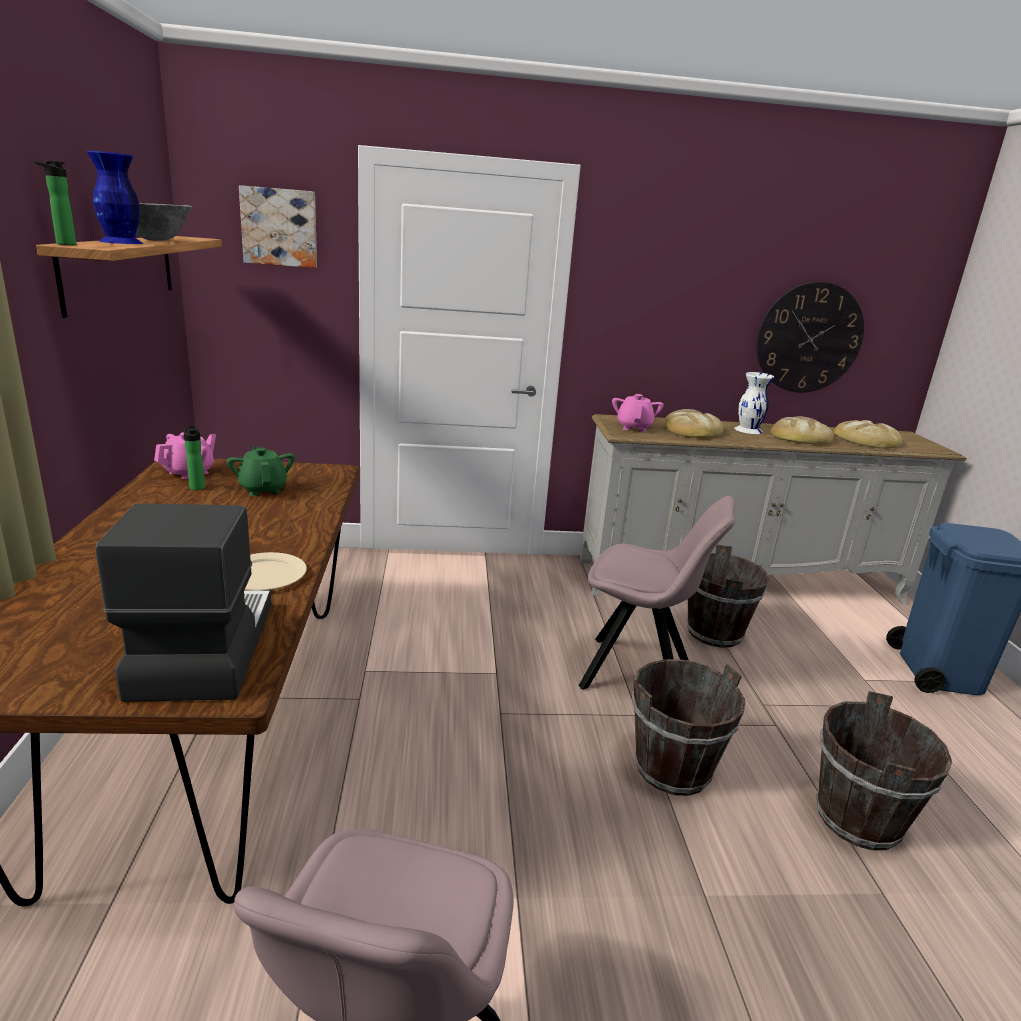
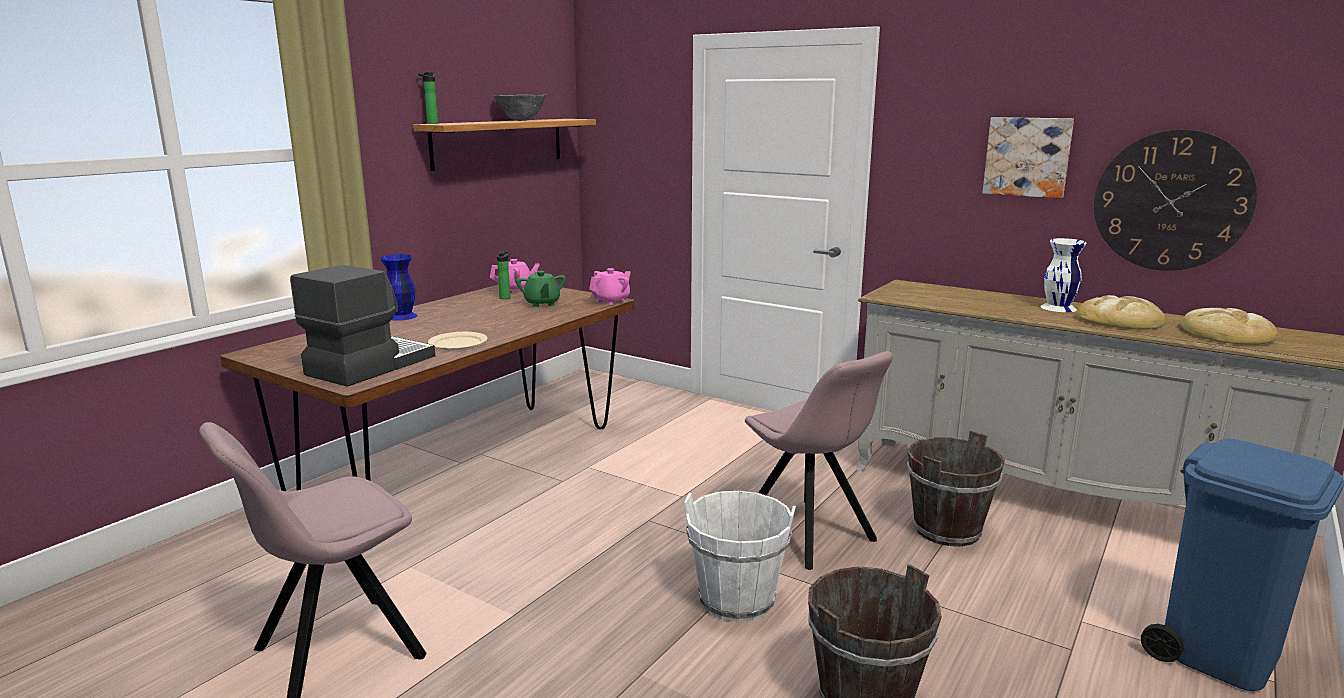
camera: 40 degrees right, 5 degrees down
blue vase [87,151,143,244] -> blue vase moved to [380,254,418,321]
green teapot [226,447,295,496] -> green teapot turned 150 degrees clockwise [516,271,566,307]
picture [239,185,317,268] -> picture moved to [982,117,1074,199]
pink teapot [612,394,664,432] -> pink teapot moved to [589,268,631,305]
brown bucket [632,659,746,796] -> white bucket [684,491,796,622]
bread [664,409,724,438] -> none

